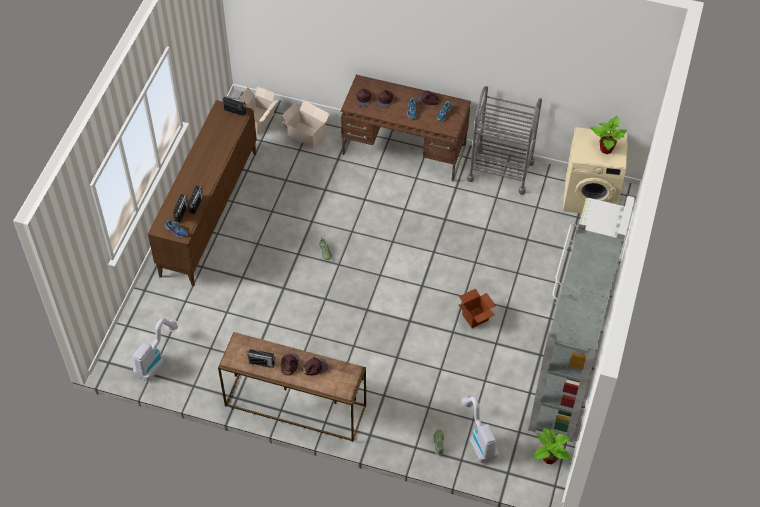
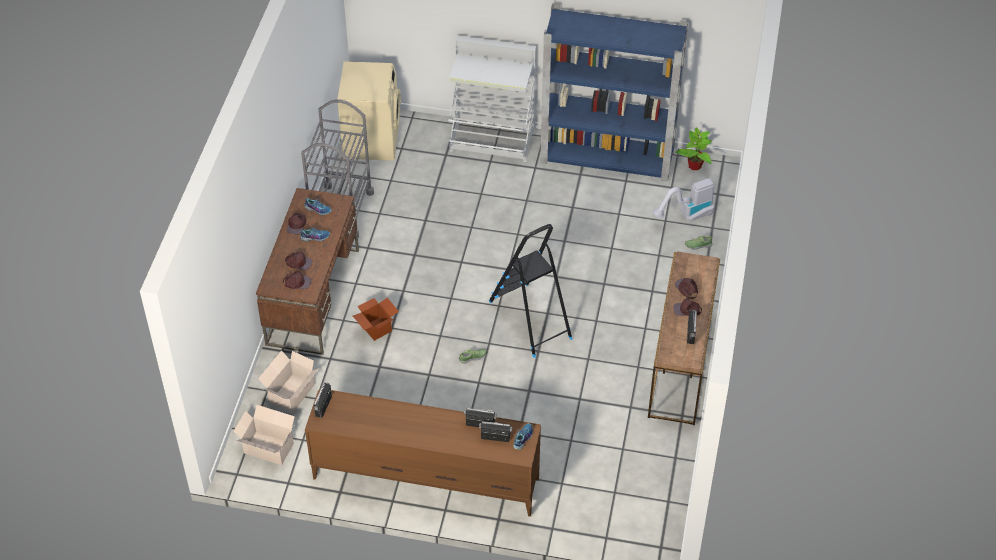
camera: 95 degrees left, 5 degrees down
vacuum cleaner [133,318,178,381] -> none
cardboard box [459,289,496,328] -> cardboard box moved to [353,298,399,341]
grey bookcase [528,224,625,442] -> blue bookcase [540,3,688,181]
potted plant [591,116,627,154] -> none
none -> black step ladder [489,224,572,358]

